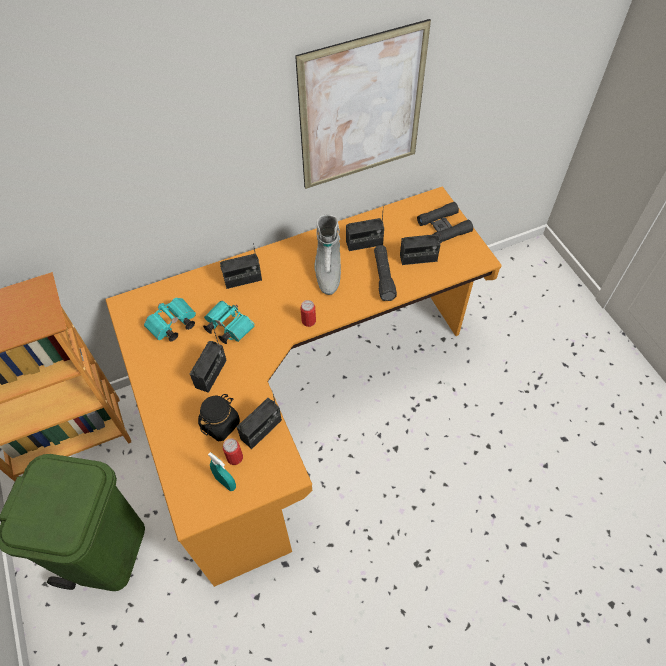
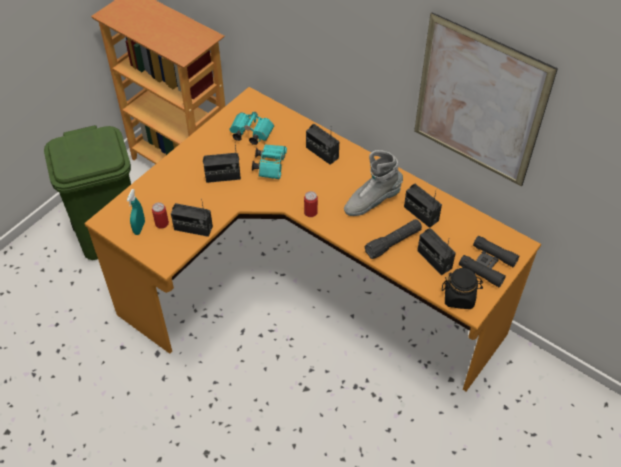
camera: 60 degrees right, 5 degrees down
black jar [198,394,240,441] -> black jar moved to [442,268,483,309]

